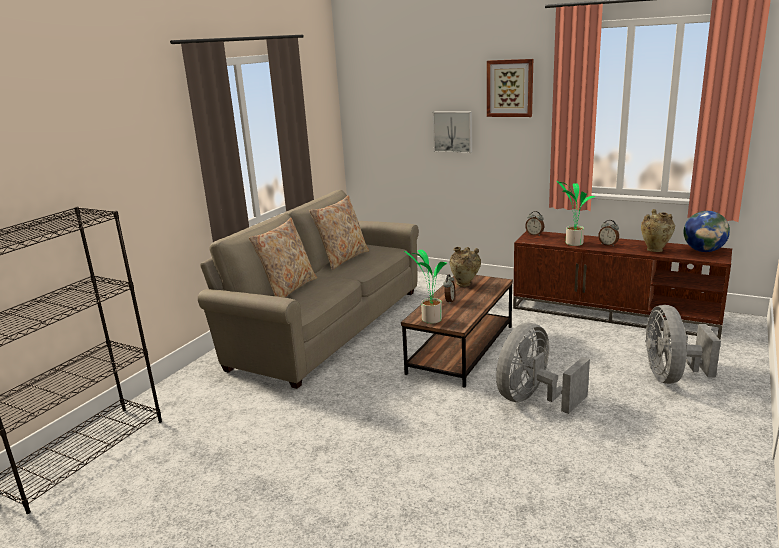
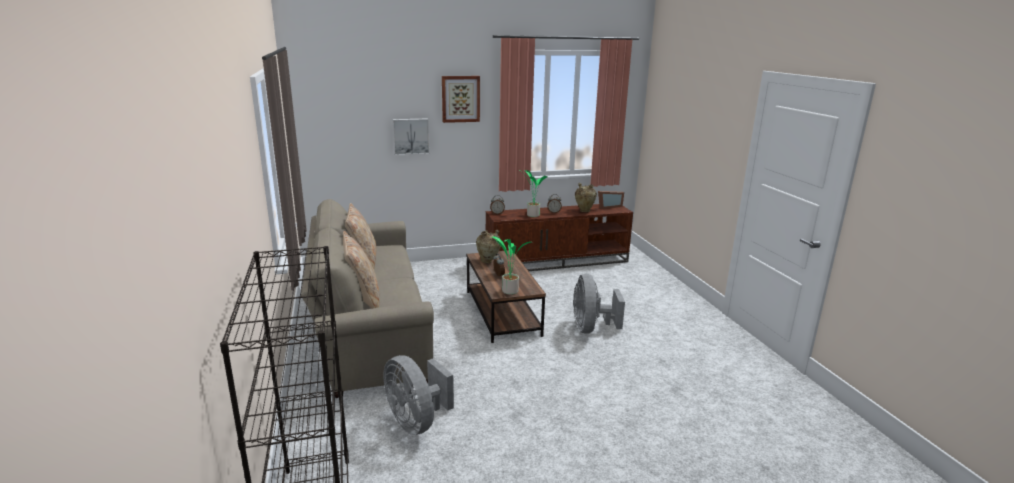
camera: 45 degrees left, 0 degrees up
grey fan [645,305,721,384] -> grey fan moved to [383,355,454,435]
globe [683,211,730,252] -> picture frame [598,191,624,209]

